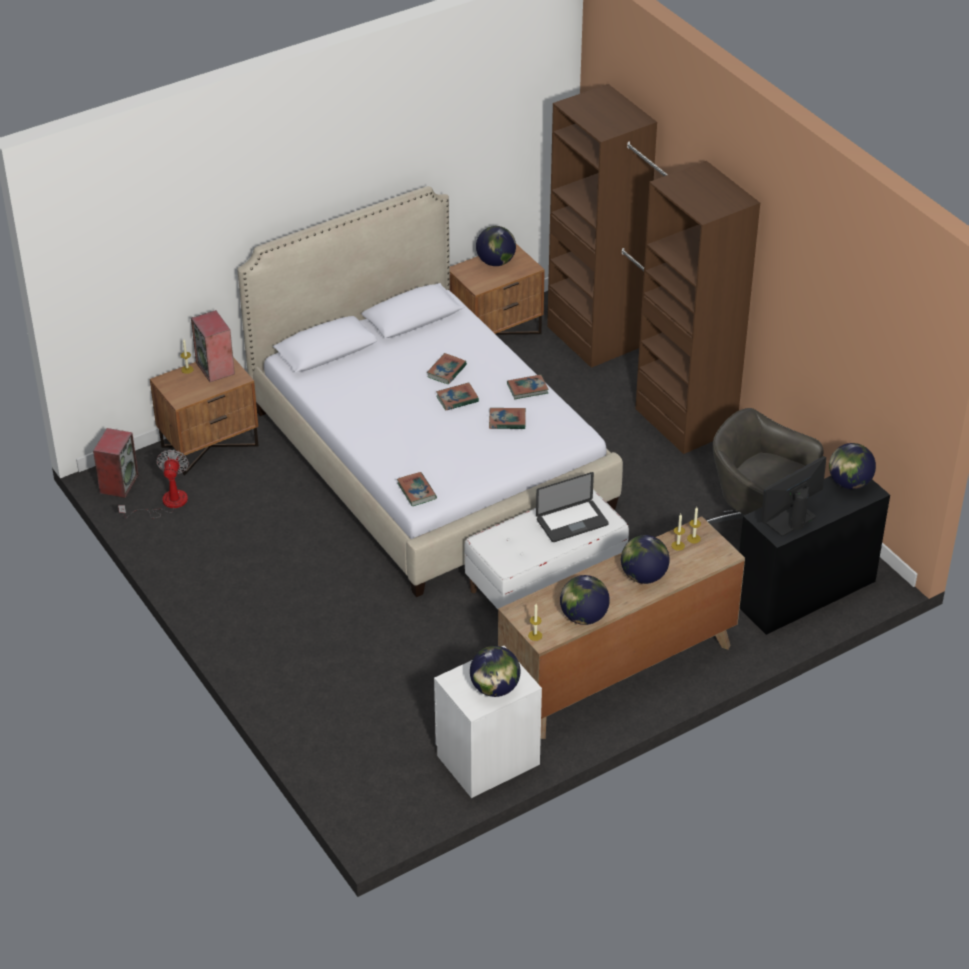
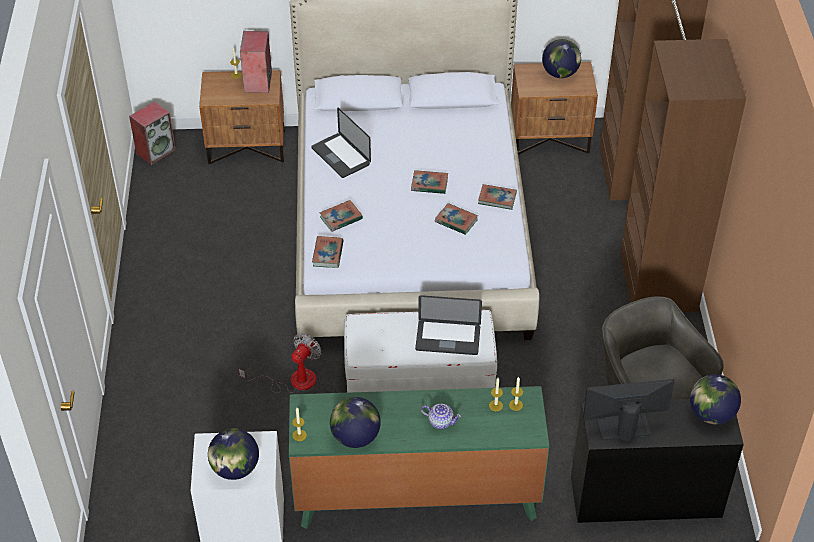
camera: 30 degrees right, 5 degrees up
fan [118,449,189,519] -> fan moved to [239,333,321,393]
book [427,353,467,384] -> book moved to [320,200,363,232]
brown dresser [498,516,745,739] -> green dresser [289,386,549,529]
globe [621,535,670,584] -> teapot [421,404,461,429]
none -> laptop [311,107,371,178]

